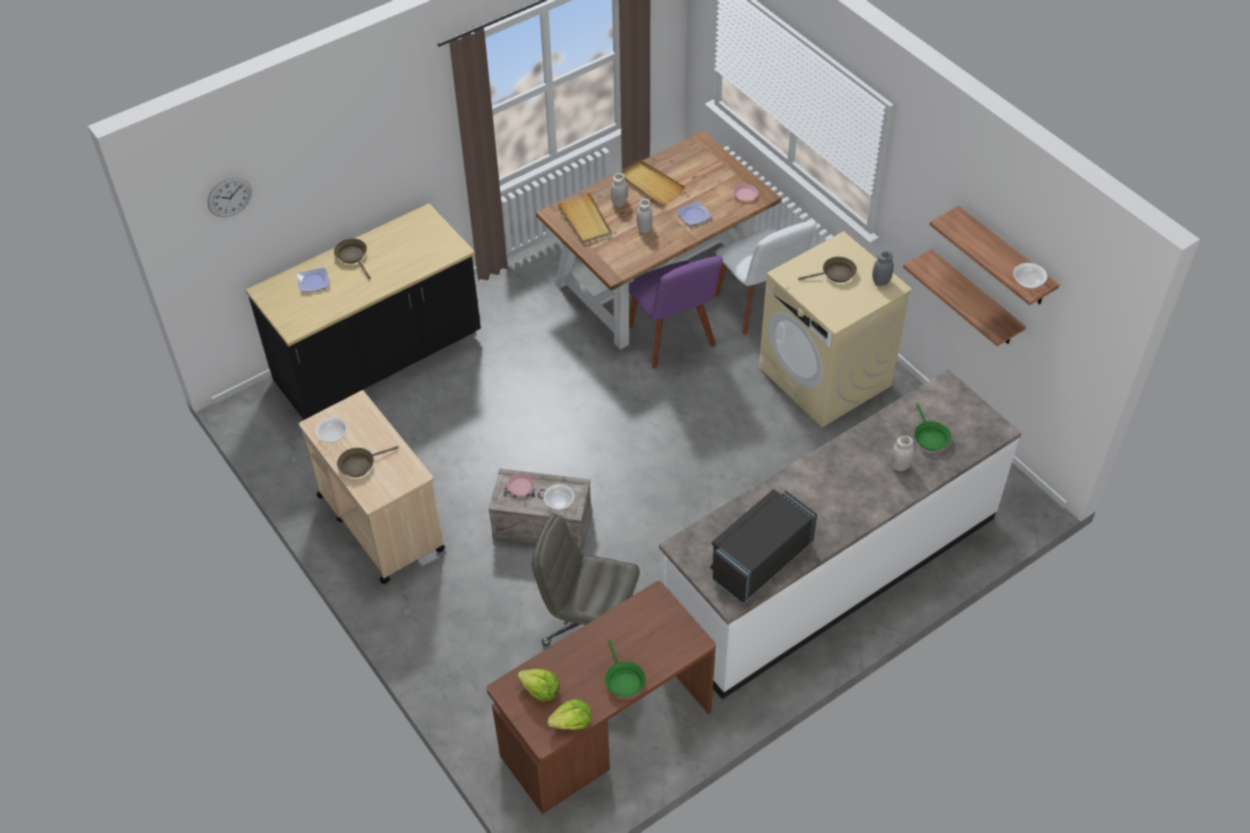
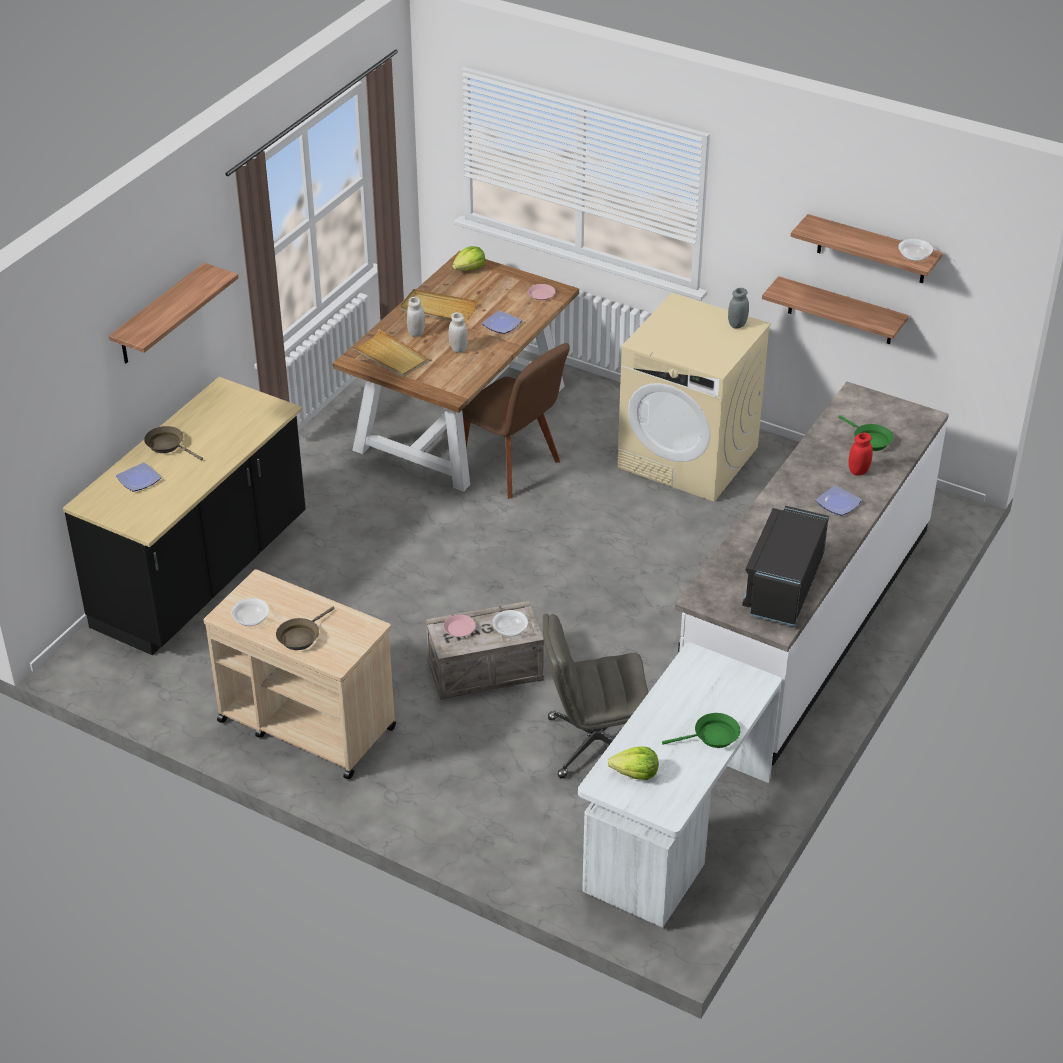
camera: 25 degrees left, 10 degrees down
wall clock [207,177,252,217] -> none
brown desk [487,581,716,814] -> white desk [578,643,782,928]
lettuce [547,699,592,730] -> lettuce moved to [452,246,486,271]
green frying pan [605,639,646,697] -> green frying pan turned 60 degrees counterclockwise [662,713,740,748]
purple chair [629,256,723,369] -> brown chair [462,343,570,499]
white chair [715,220,817,335] -> none
brown frying pan [798,257,857,283] -> none
white jar [890,436,914,471] -> red jar [848,433,873,476]
none -> shelf [109,263,239,364]
none -> plate [815,485,862,516]

